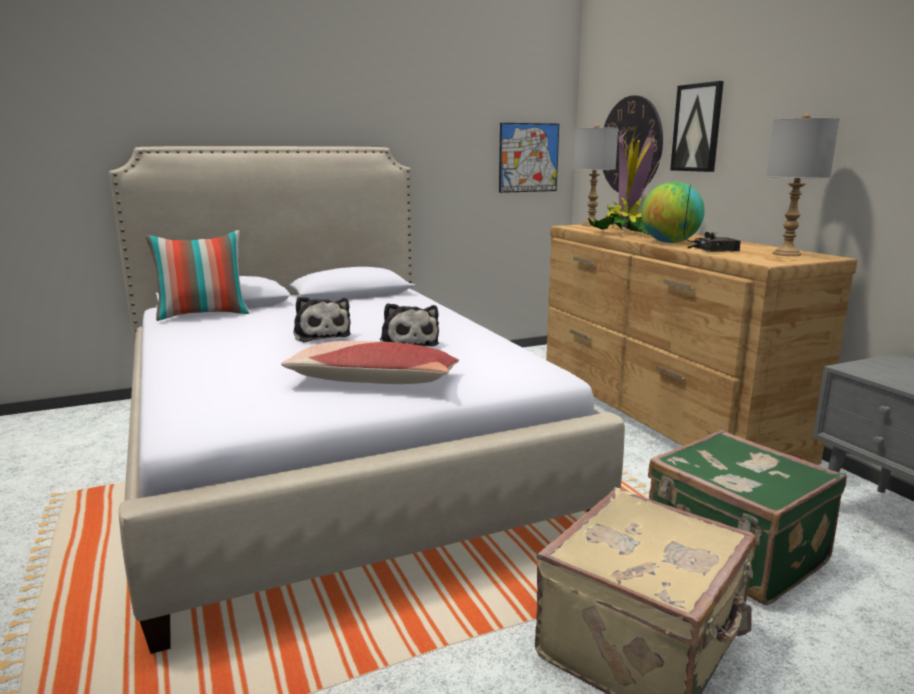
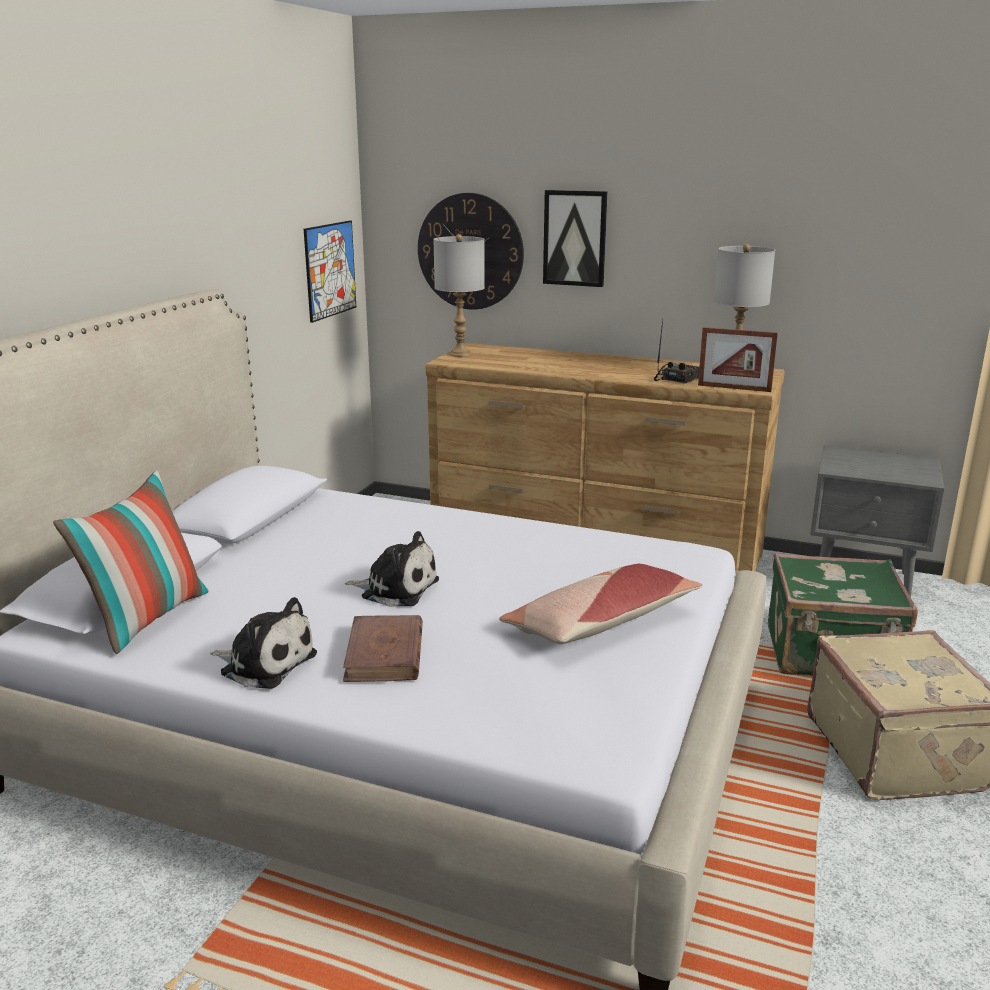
camera: 45 degrees left, 5 degrees up
plush toy [380,303,439,346] -> plush toy moved to [210,597,317,689]
potted plant [588,125,671,235] -> none
globe [641,182,705,243] -> none
none -> brown book [343,615,423,682]
none -> picture frame [698,327,778,392]

